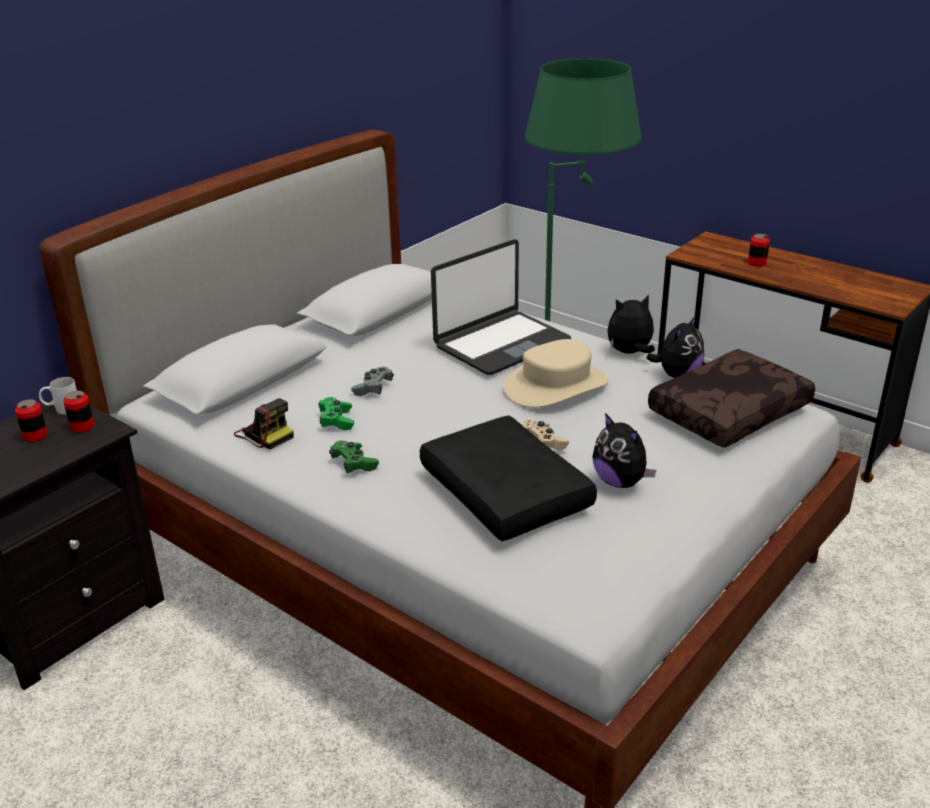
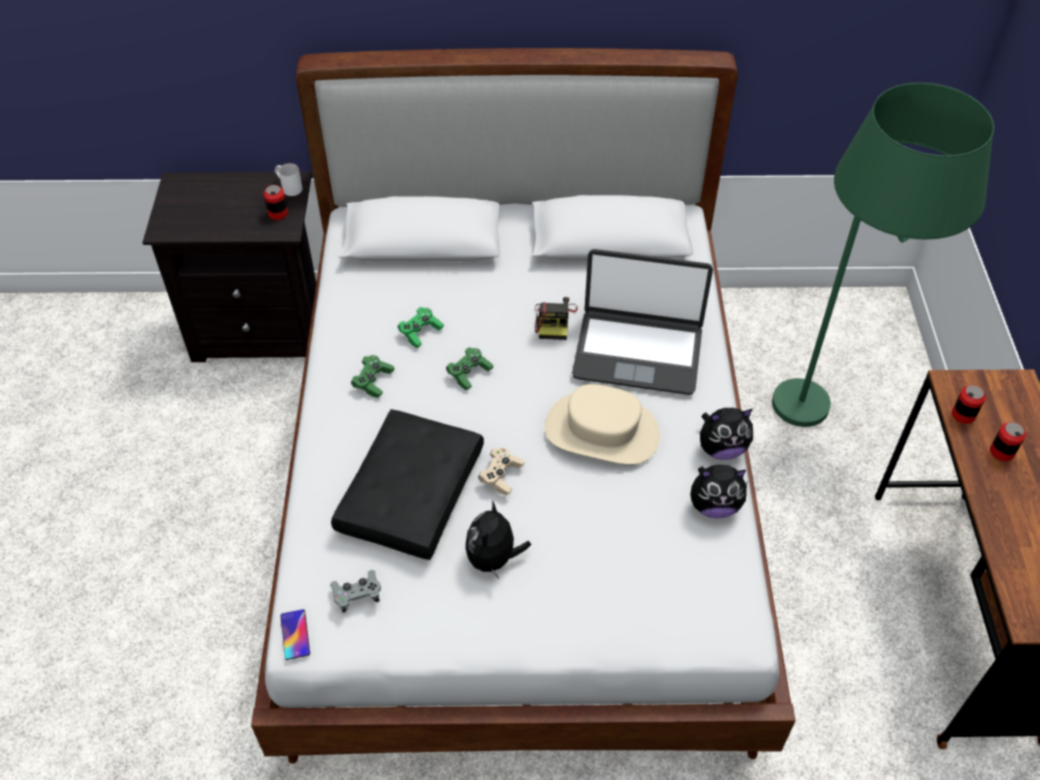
camera: 50 degrees right, 20 degrees up
can [15,399,48,442] -> can moved to [952,385,986,424]
camera [234,398,294,450] -> camera moved to [535,297,578,340]
grey game controller [351,367,394,396] -> grey game controller moved to [330,570,381,613]
plush toy [607,295,655,354] -> plush toy turned 135 degrees clockwise [700,408,753,460]
brown pillow [648,349,815,448] -> none
none -> phone [280,609,310,660]
none -> green game controller [446,347,493,391]

